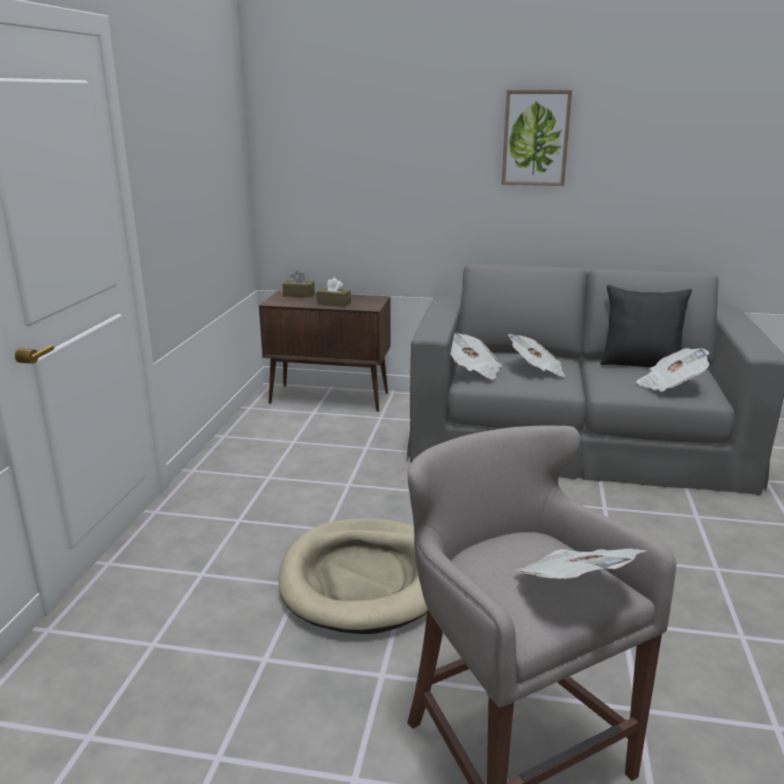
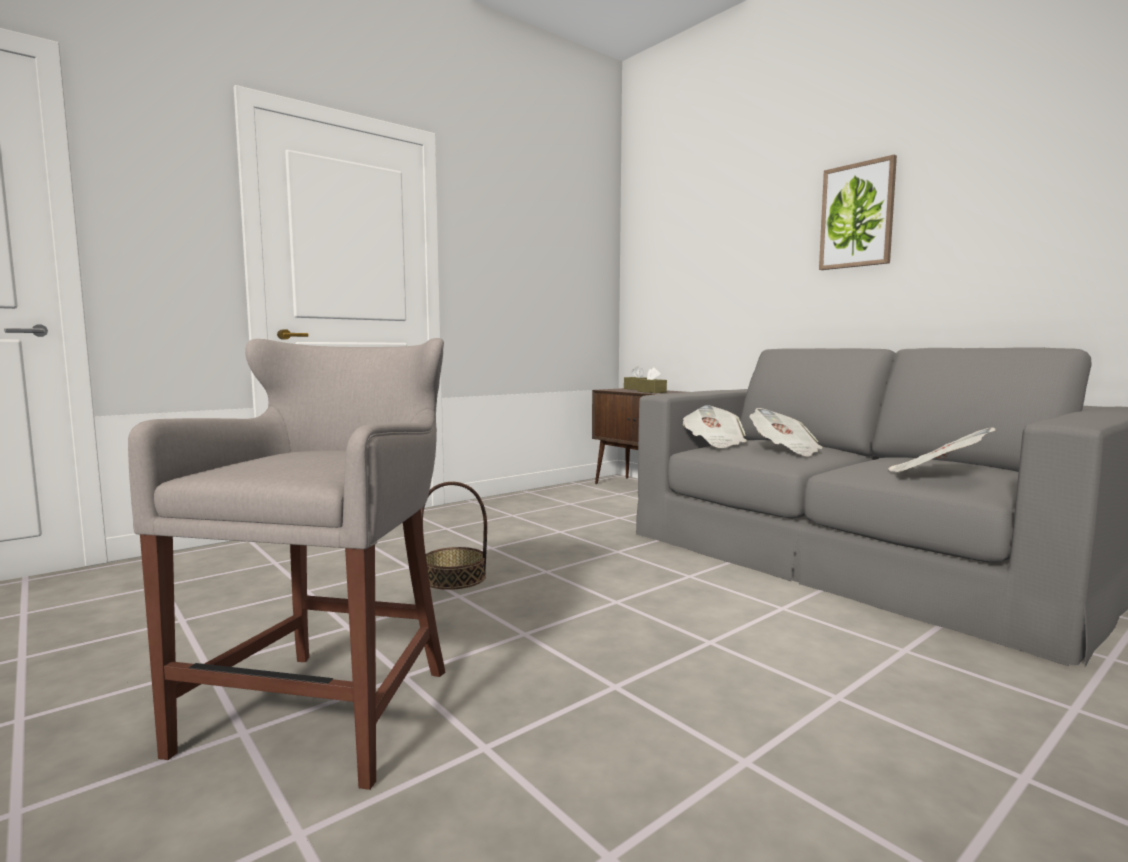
camera: 40 degrees right, 15 degrees down
beige dog bed [278,518,428,634] -> basket [421,482,487,590]
newspaper [514,549,647,579] -> none
black pillow [600,285,692,367] -> none

